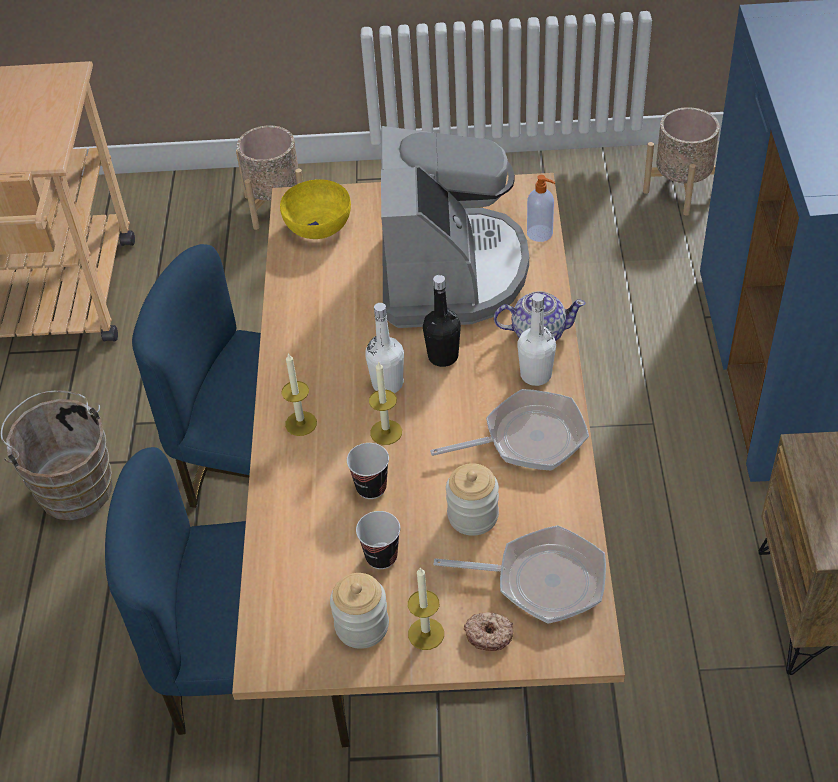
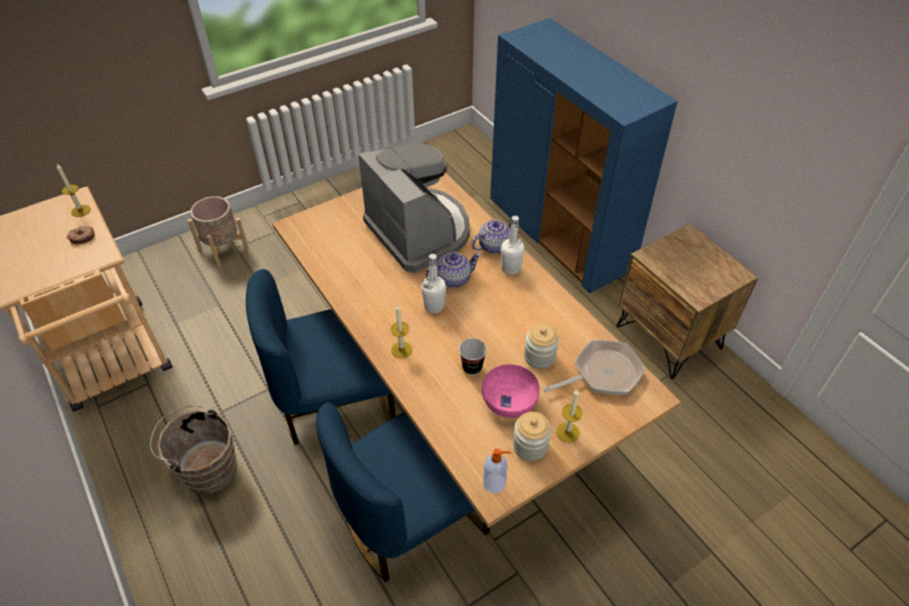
camera: 35 degrees left, 0 degrees up
yellow bowl [280,179,351,239] -> none
cup [356,511,400,569] -> pink bowl [482,364,540,418]
candle [369,361,402,445] -> candle moved to [57,164,91,217]
black bottle [423,275,461,367] -> teapot [426,252,481,287]
frying pan [430,389,589,470] -> none
donut [464,612,513,651] -> donut moved to [67,226,95,245]
soap dispenser [527,175,556,242] -> soap dispenser moved to [483,449,511,493]
beige planter [643,107,720,216] -> none

